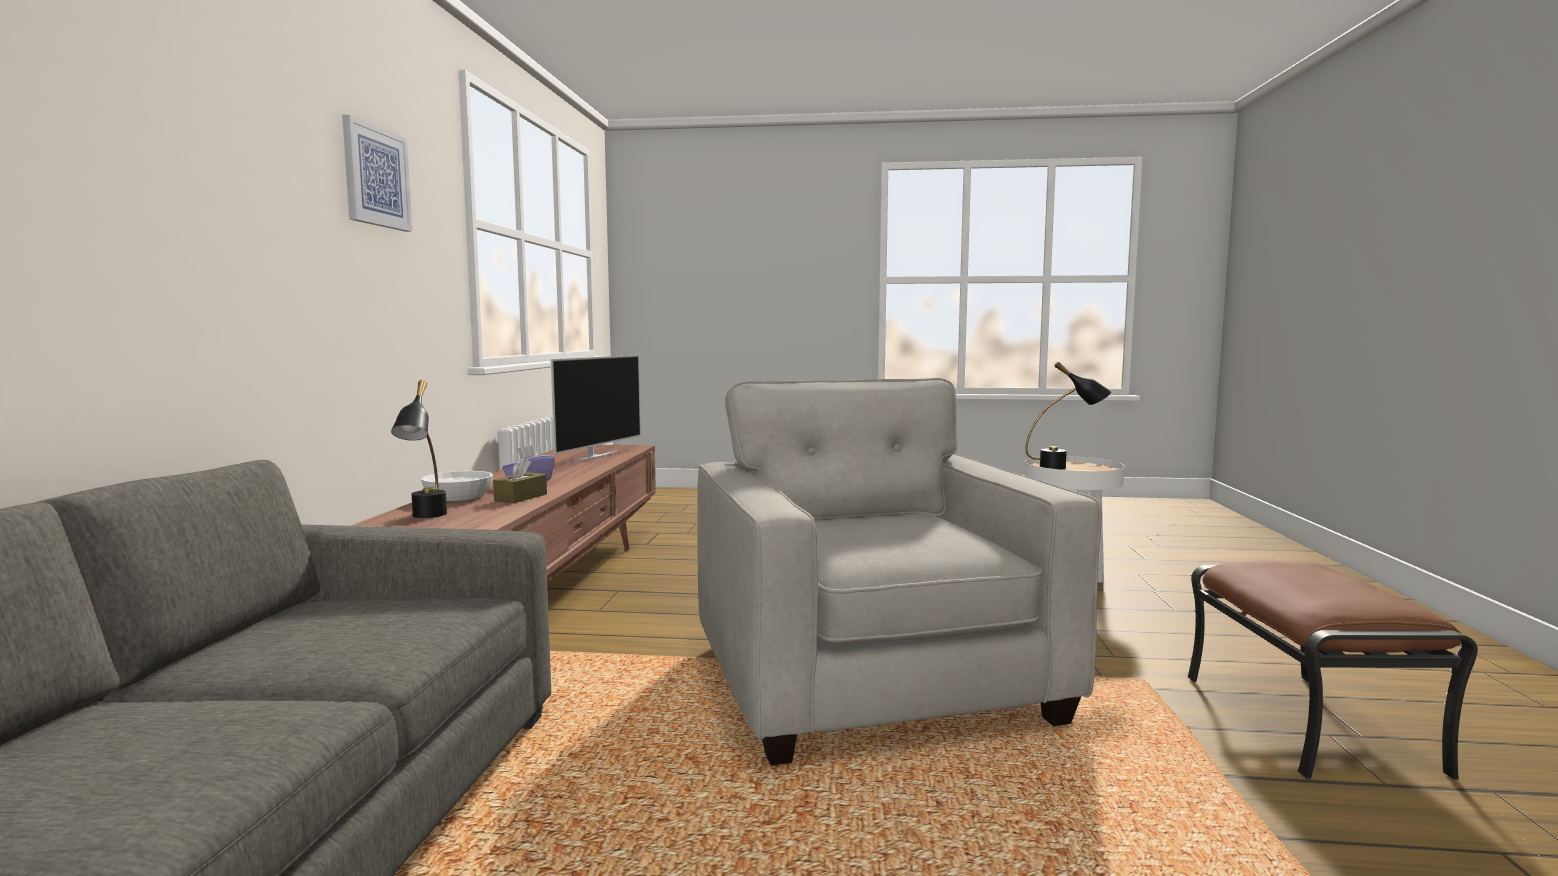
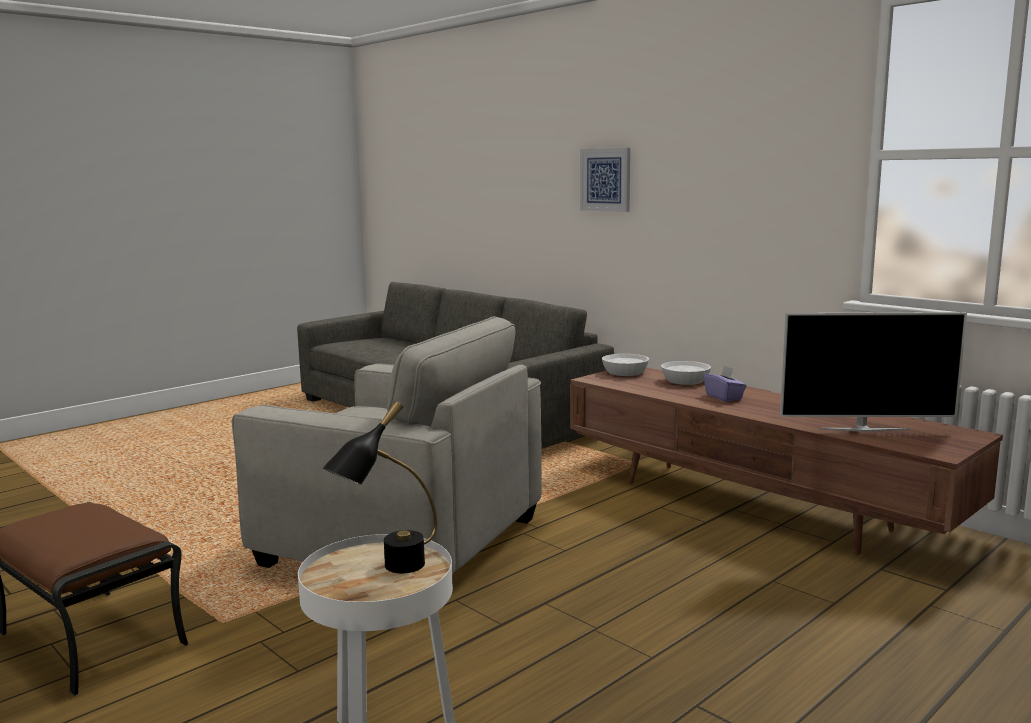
camera: 130 degrees right, 5 degrees up
picture [342,115,412,232] -> picture moved to [580,148,630,212]
black table lamp [391,380,447,518] -> white bowl [602,354,649,376]
brown tissue box [493,457,547,503] -> none
television [551,355,641,462] -> television turned 60 degrees counterclockwise [780,312,967,432]

